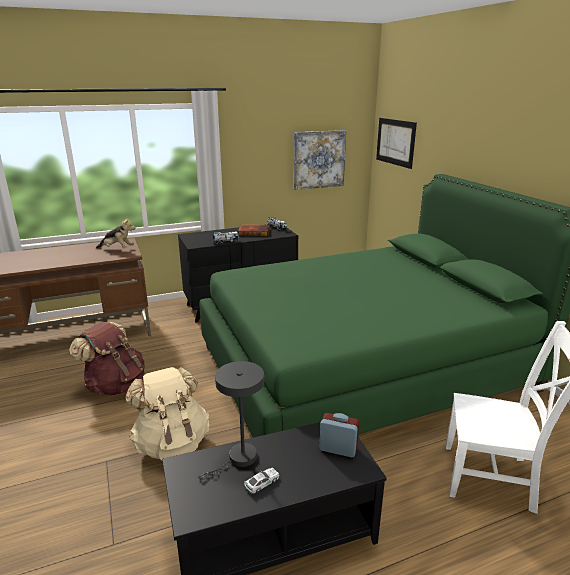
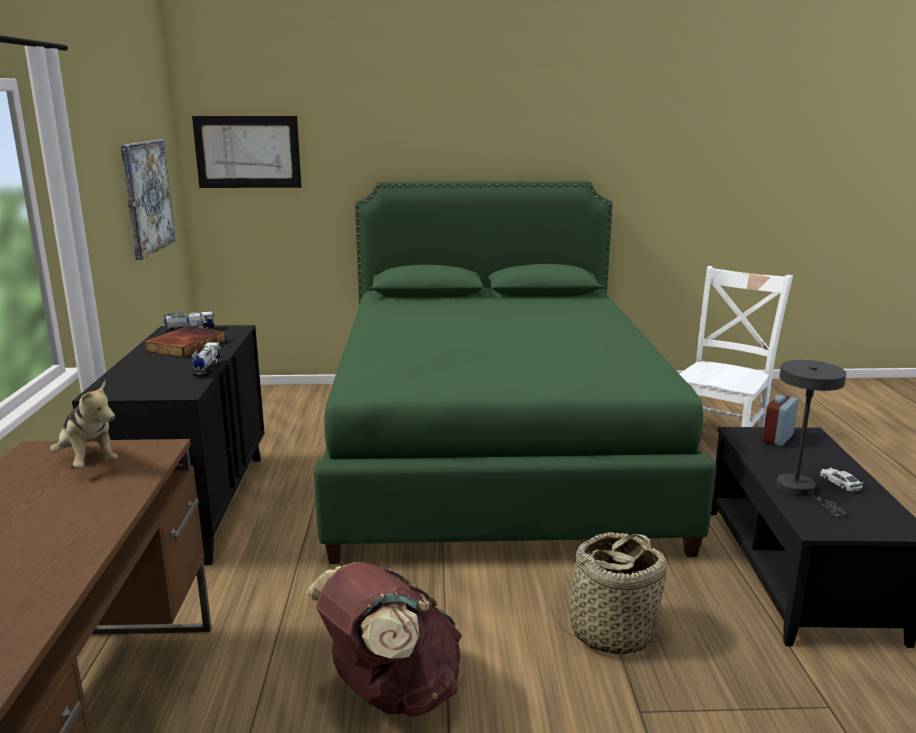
camera: 70 degrees left, 5 degrees down
plush toy [96,218,135,248] -> plush toy turned 105 degrees clockwise [50,381,118,468]
beige backpack [126,367,209,460] -> basket [553,532,667,655]

